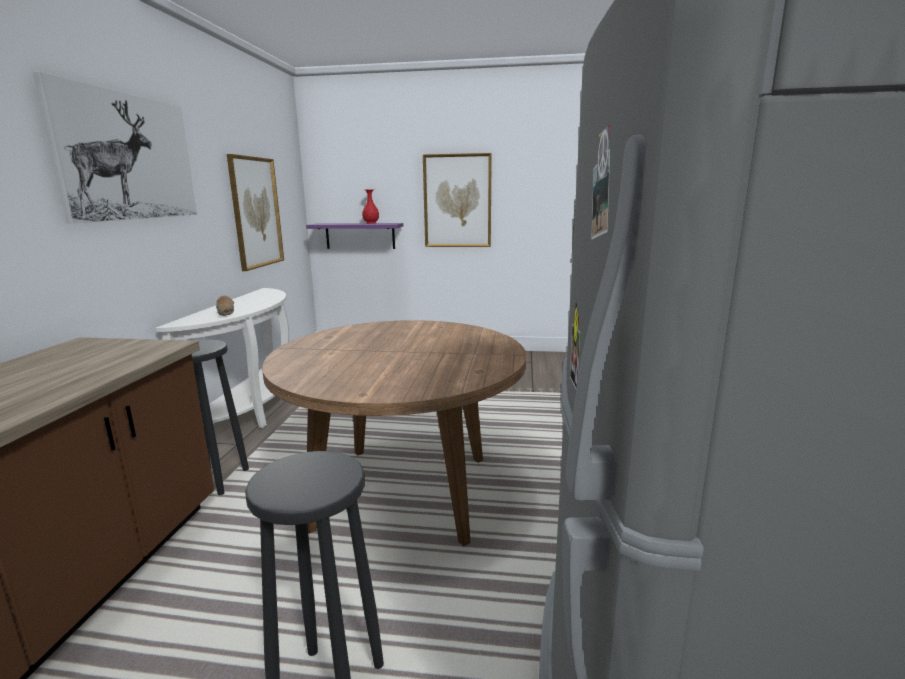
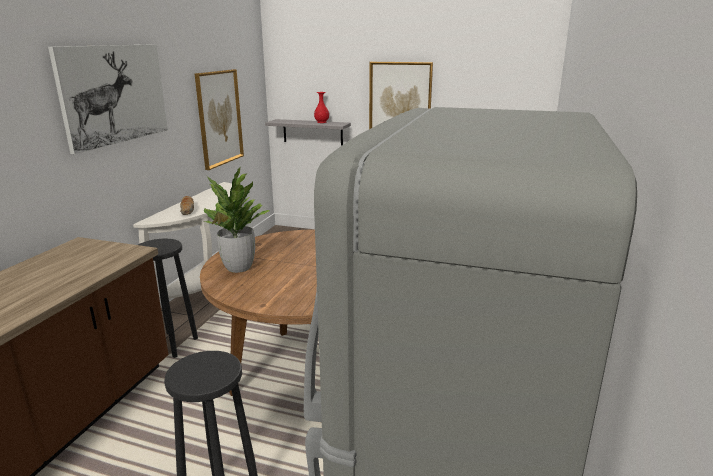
camera: 10 degrees right, 5 degrees up
purple shelf [306,223,403,249] -> grey shelf [265,119,351,146]
none -> potted plant [202,167,270,273]

